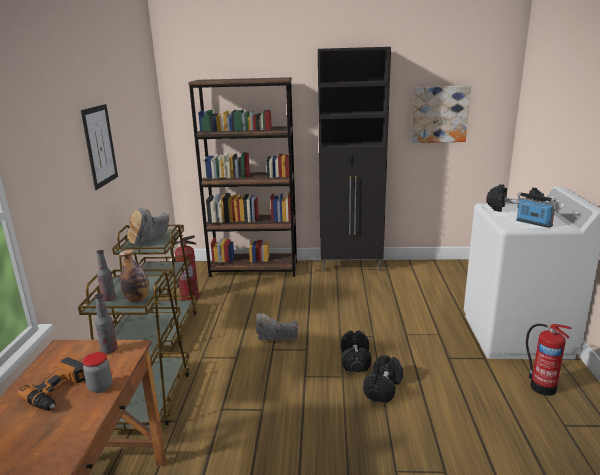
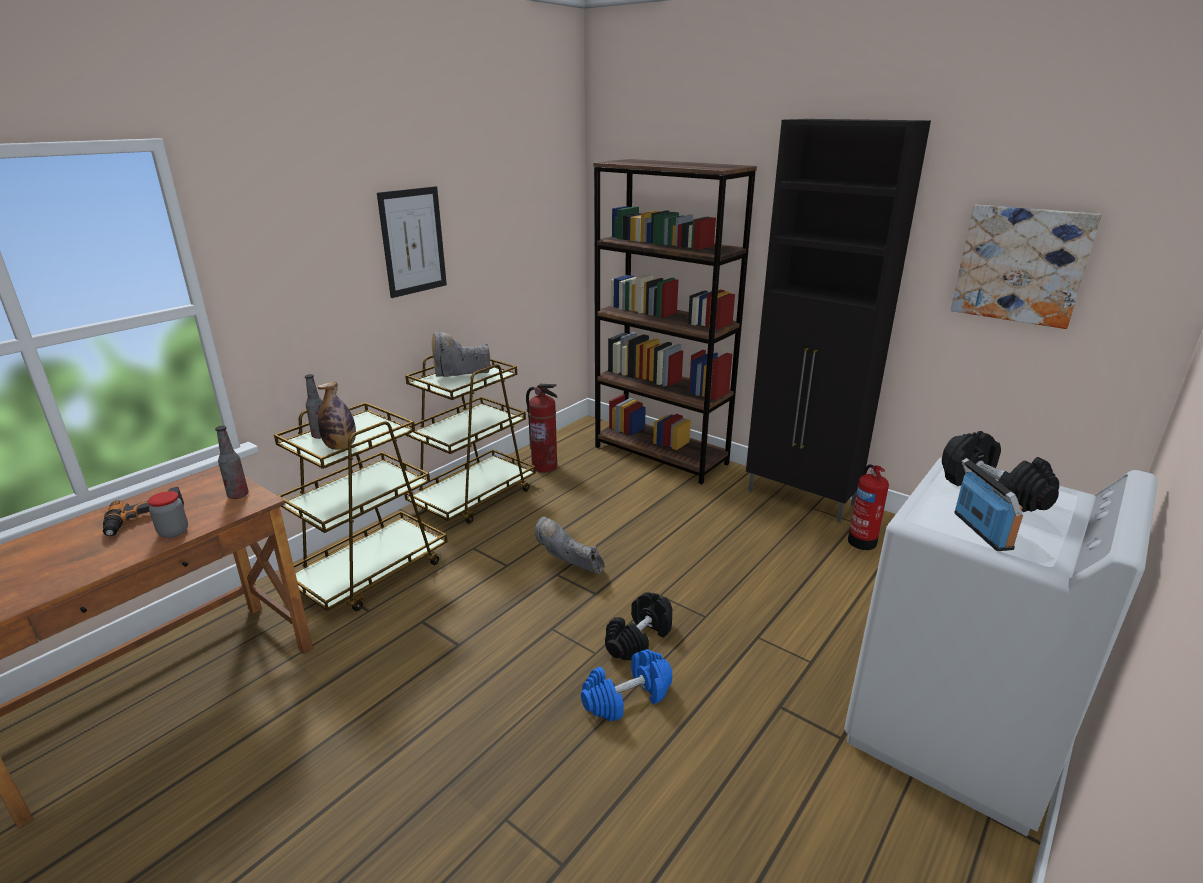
camera: 35 degrees right, 5 degrees up
black dumbbell [363,355,403,403] -> blue dumbbell [581,649,672,721]
fire extinguisher [526,324,571,396] -> fire extinguisher moved to [848,464,889,550]

